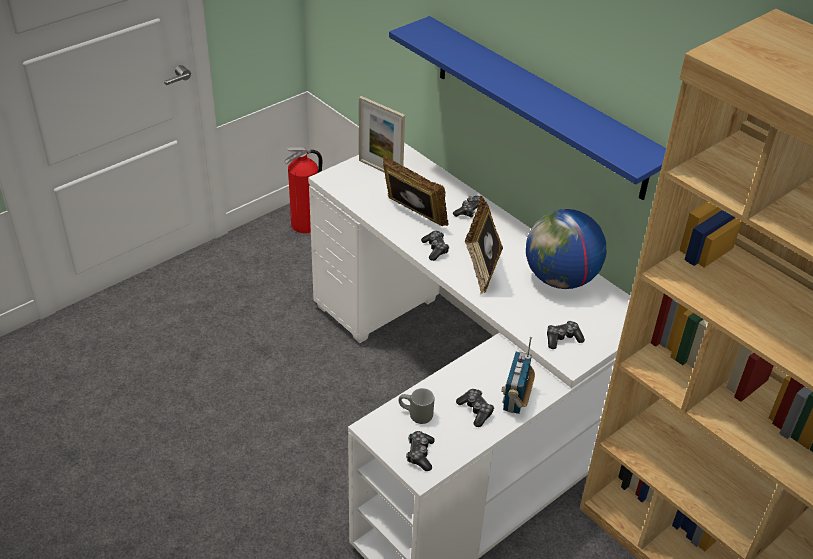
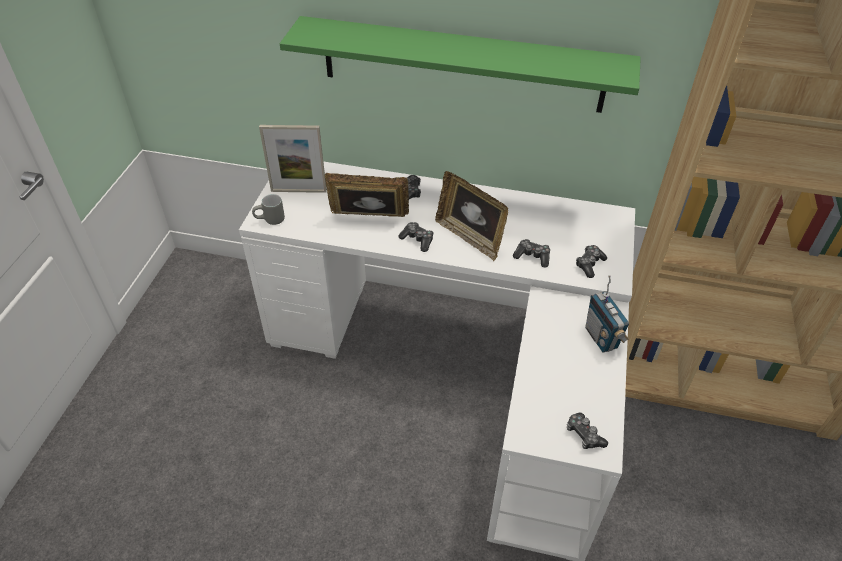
camera: 35 degrees left, 5 degrees up
fire extinguisher [284,147,322,233] -> none
blue shelf [389,16,666,200] -> green shelf [280,16,641,113]
grey mug [399,388,434,424] -> grey mug moved to [252,194,285,225]
game controller [456,389,494,427] -> game controller moved to [513,239,550,268]
globe [526,209,606,289] -> none

